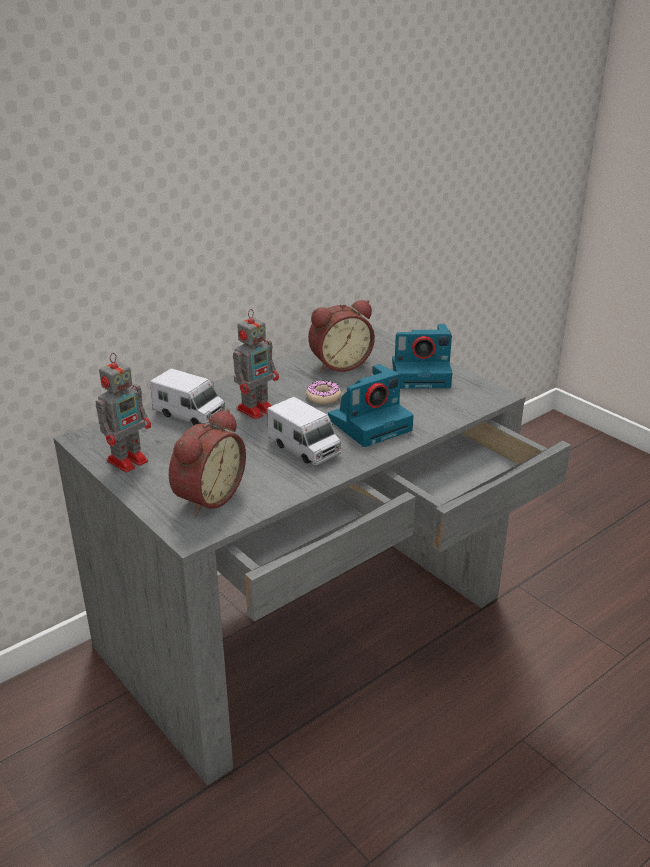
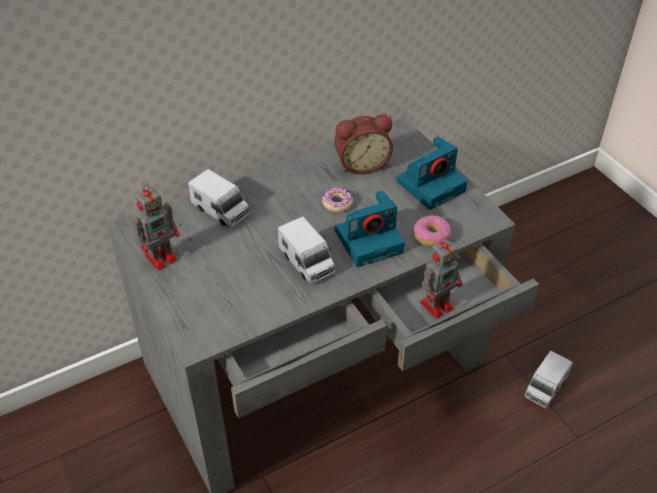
camera: 10 degrees right, 15 degrees up
alarm clock [169,409,246,516] -> none
toy robot [233,309,279,419] -> toy robot moved to [420,237,462,319]
camera [392,324,453,388] -> camera turned 45 degrees counterclockwise [396,137,468,210]
none -> donut [413,215,452,247]
none -> toy truck [524,351,573,408]

